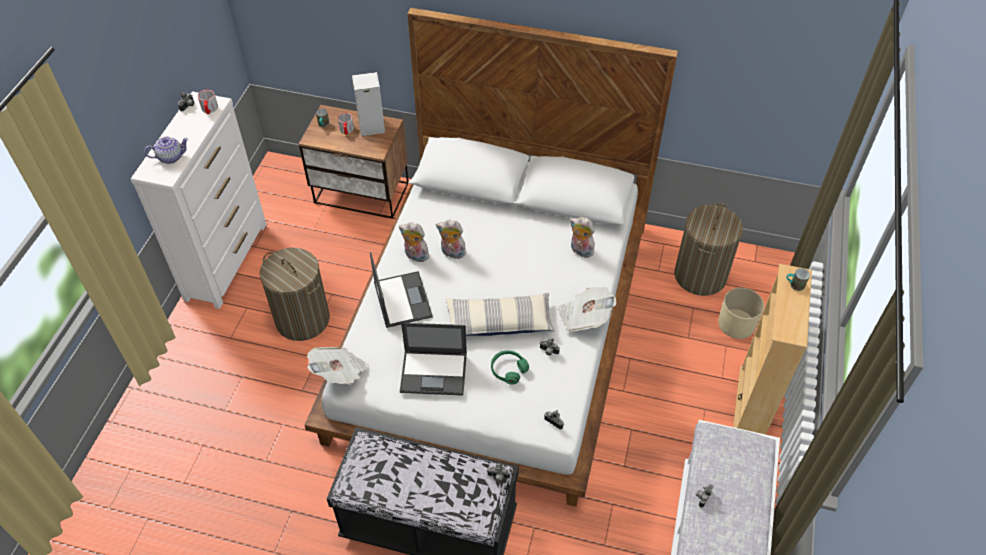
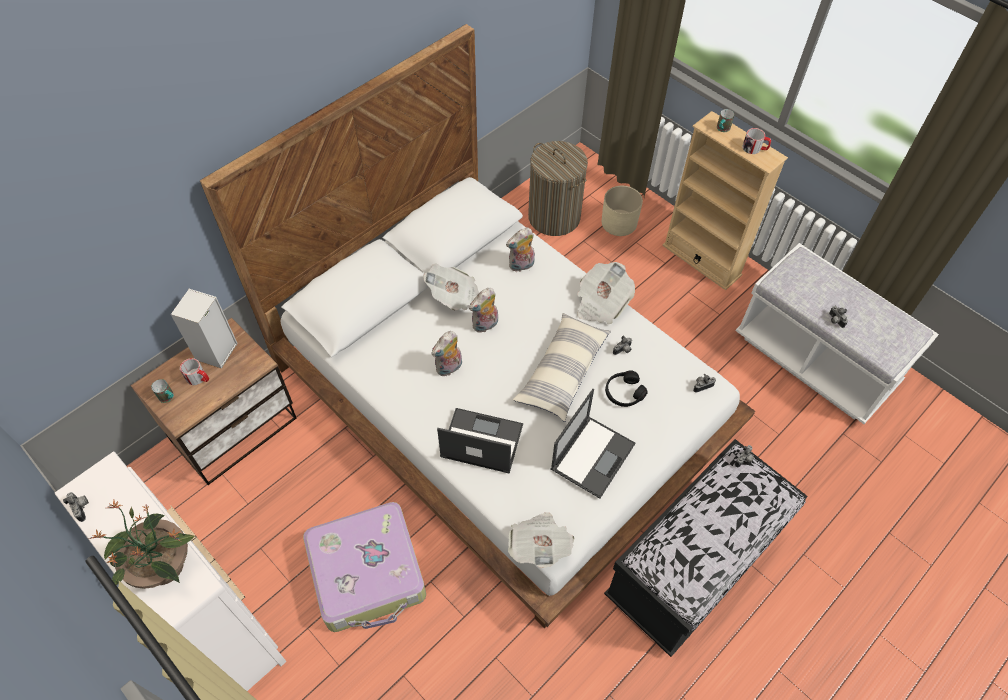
camera: 60 degrees left, 5 degrees up
teapot [144,137,189,164] -> potted plant [88,500,195,589]
mug [198,90,218,114] -> mug moved to [742,128,771,154]
laundry basket [260,248,330,341] -> suitcase [303,502,426,632]
plush toy [399,222,429,262] -> plush toy moved to [469,288,498,333]
green headphones [491,351,529,385] -> black headphones [605,371,648,407]
none -> newspaper [423,263,479,310]

